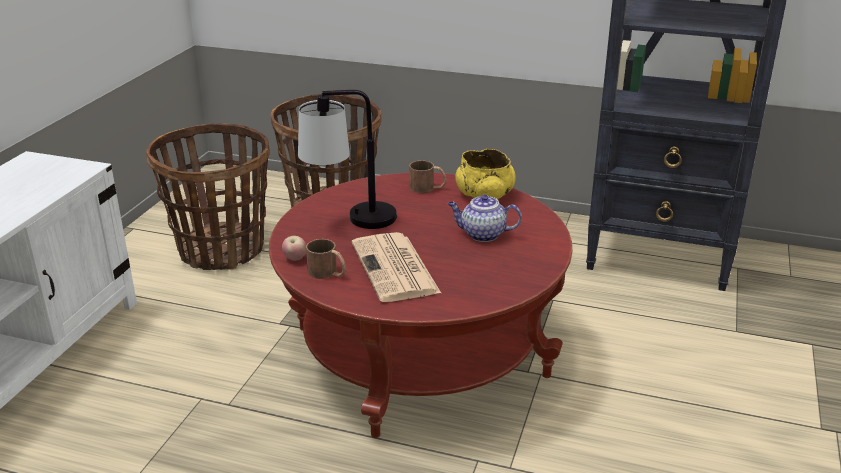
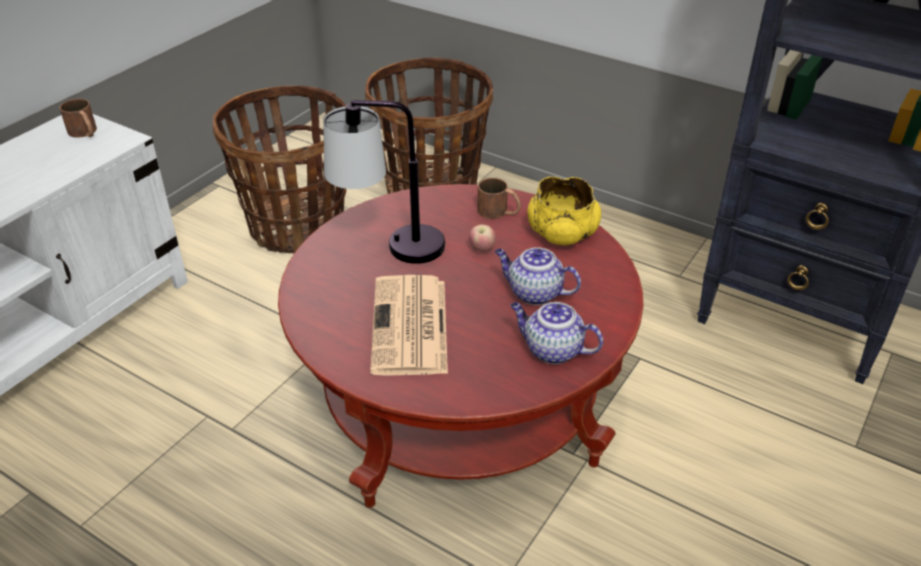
camera: 15 degrees right, 10 degrees up
apple [282,236,306,261] -> apple moved to [469,224,496,252]
brown mug [306,239,346,279] -> brown mug moved to [60,99,97,138]
none -> teapot [510,302,603,364]

